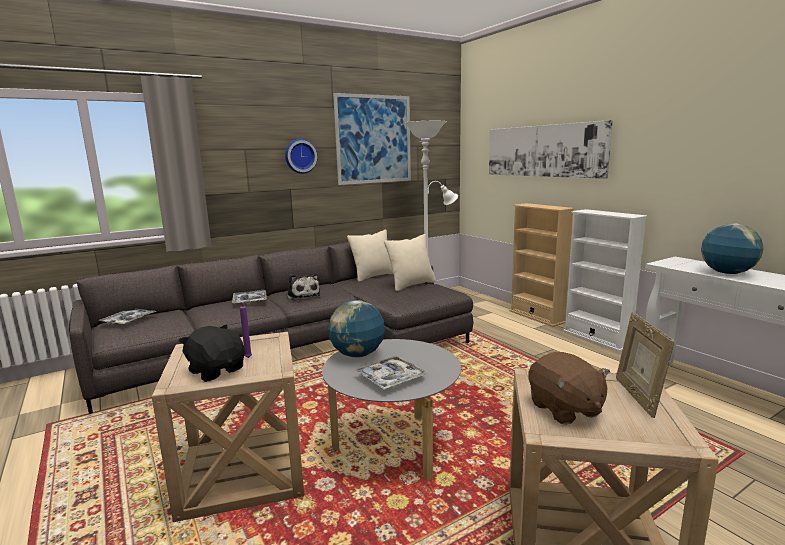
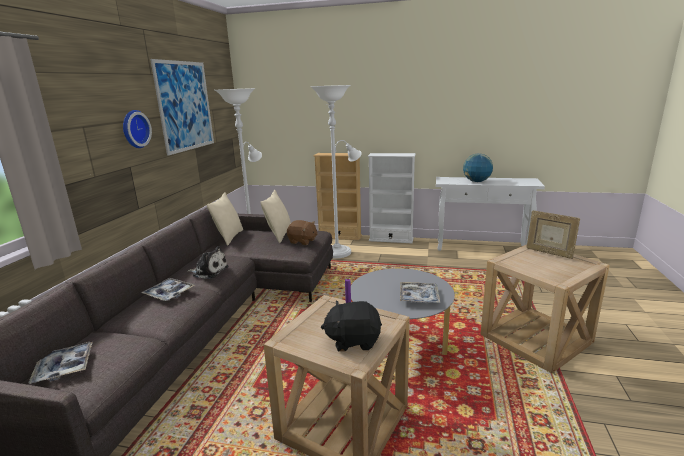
camera: 45 degrees left, 5 degrees up
globe [328,300,385,358] -> none
picture [489,120,613,179] -> none
brown plush toy [528,352,610,425] -> brown plush toy moved to [287,220,318,245]
none -> white floor lamp [310,85,362,258]

